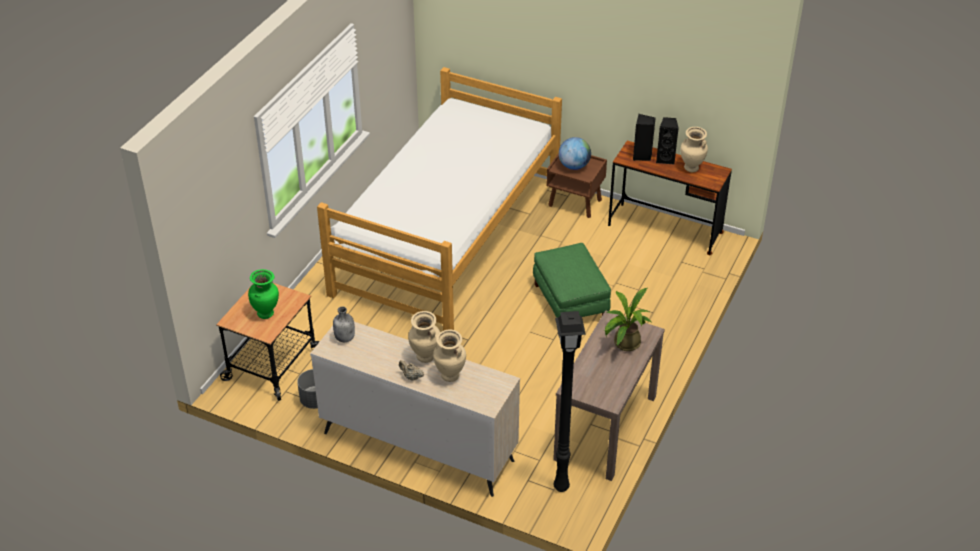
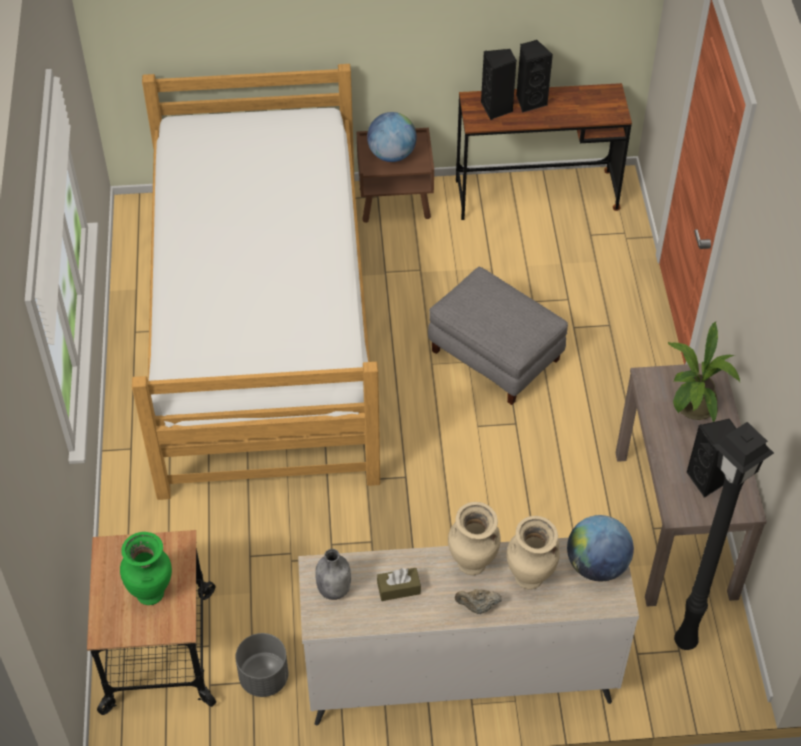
camera: 30 degrees left, 10 degrees up
green ottoman [533,243,611,318] -> grey ottoman [428,267,568,405]
beige vase [680,127,708,172] -> none
none -> brown tissue box [377,568,421,601]
none -> globe [567,515,634,581]
none -> black speaker [687,419,737,498]

